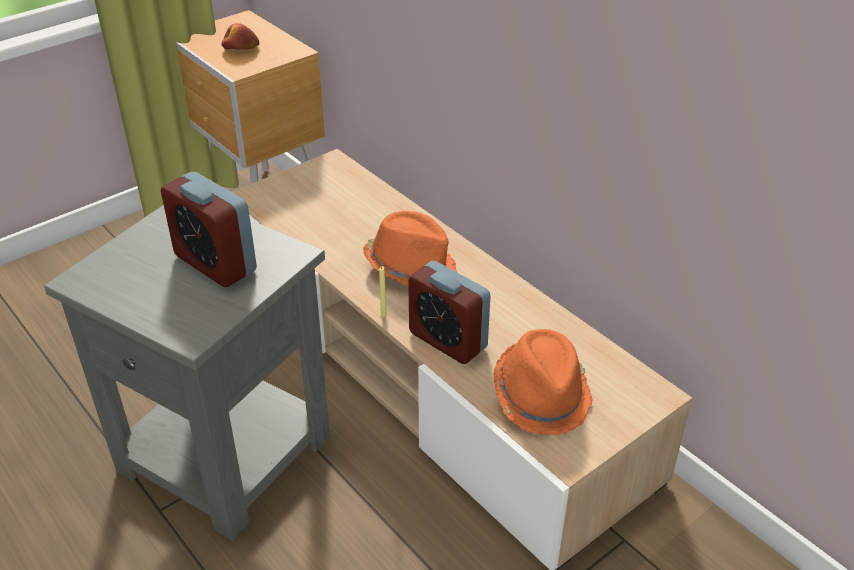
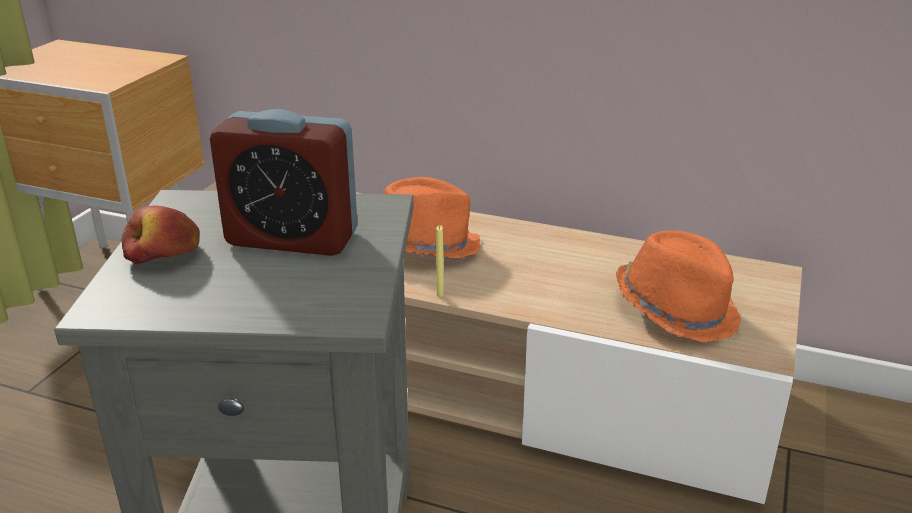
camera: 30 degrees left, 10 degrees down
apple [222,23,259,50] -> apple moved to [122,206,200,265]
alarm clock [408,261,491,364] -> none

